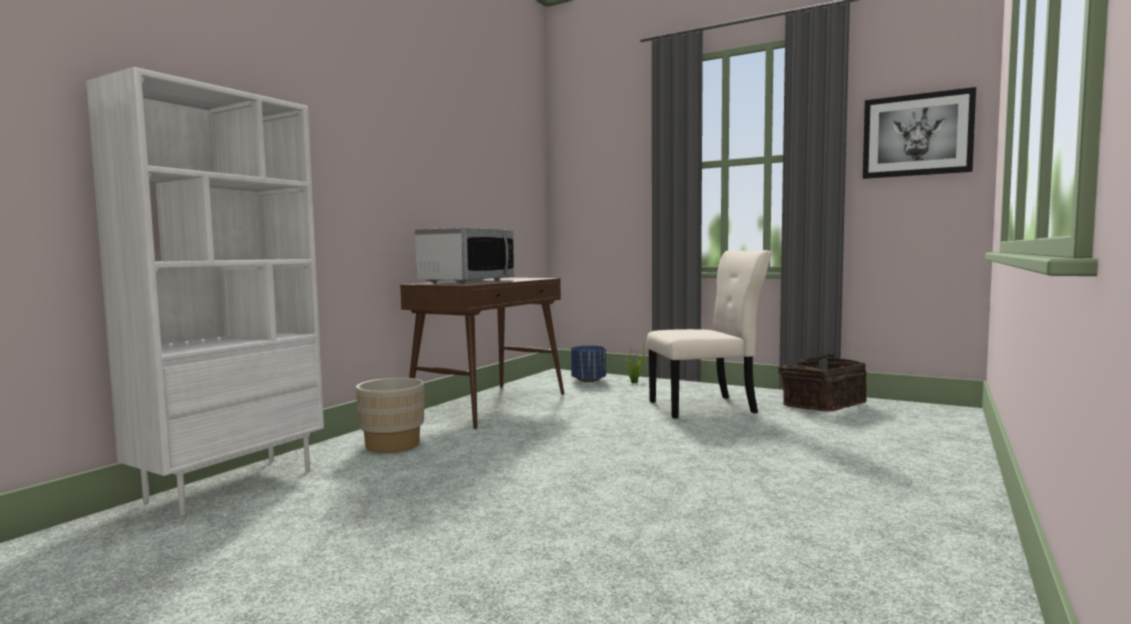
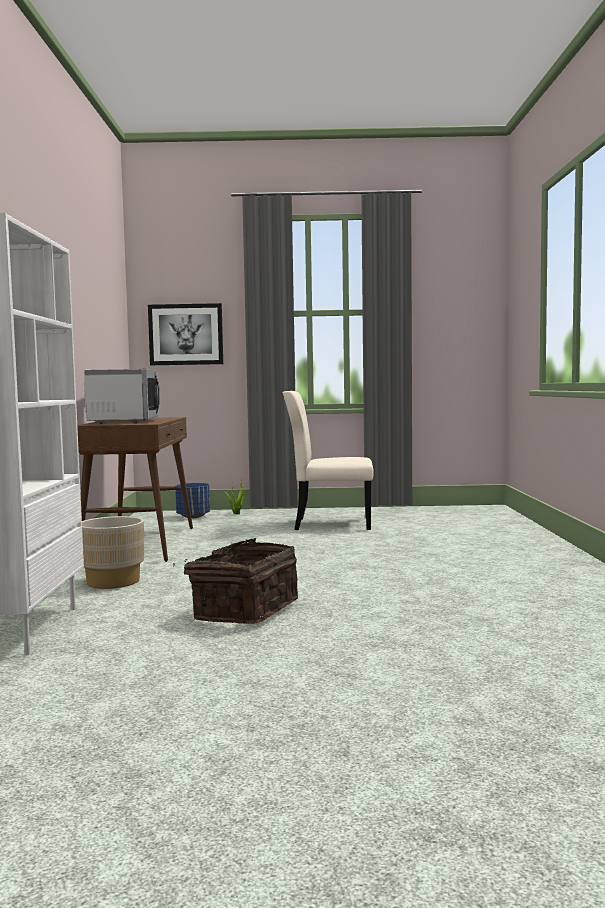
camera: 30 degrees left, 0 degrees up
beige chair [647,250,772,419] -> beige chair turned 135 degrees counterclockwise [283,391,374,530]
basket [771,354,867,412] -> basket moved to [173,538,298,624]
picture [863,87,976,179] -> picture moved to [148,303,223,365]

